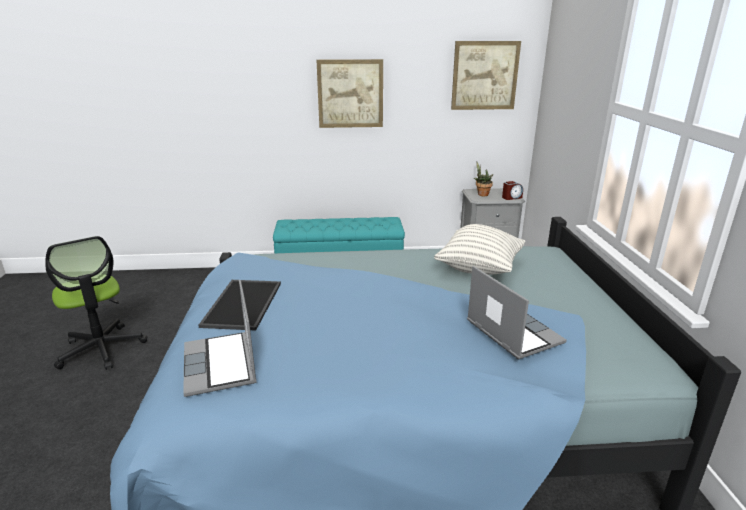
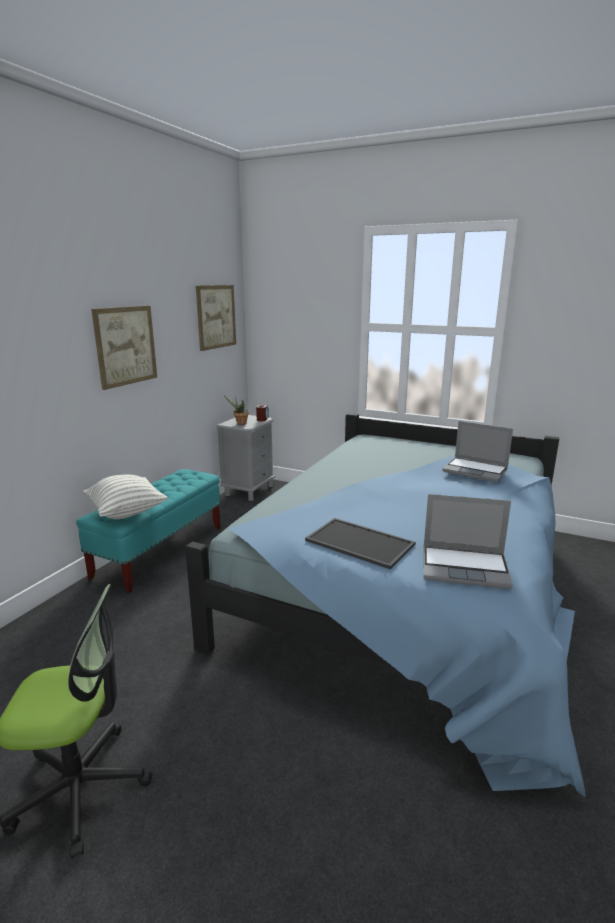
camera: 60 degrees left, 5 degrees down
pillow [434,224,525,275] -> pillow moved to [83,475,168,519]
laptop [467,266,567,359] -> laptop turned 150 degrees counterclockwise [442,421,513,482]

